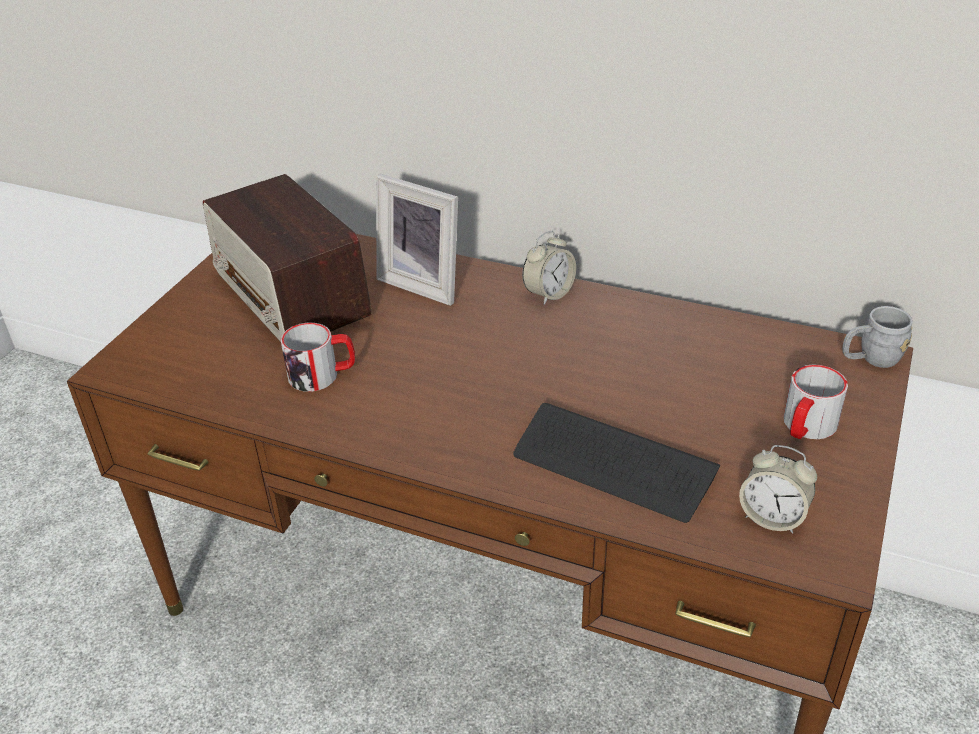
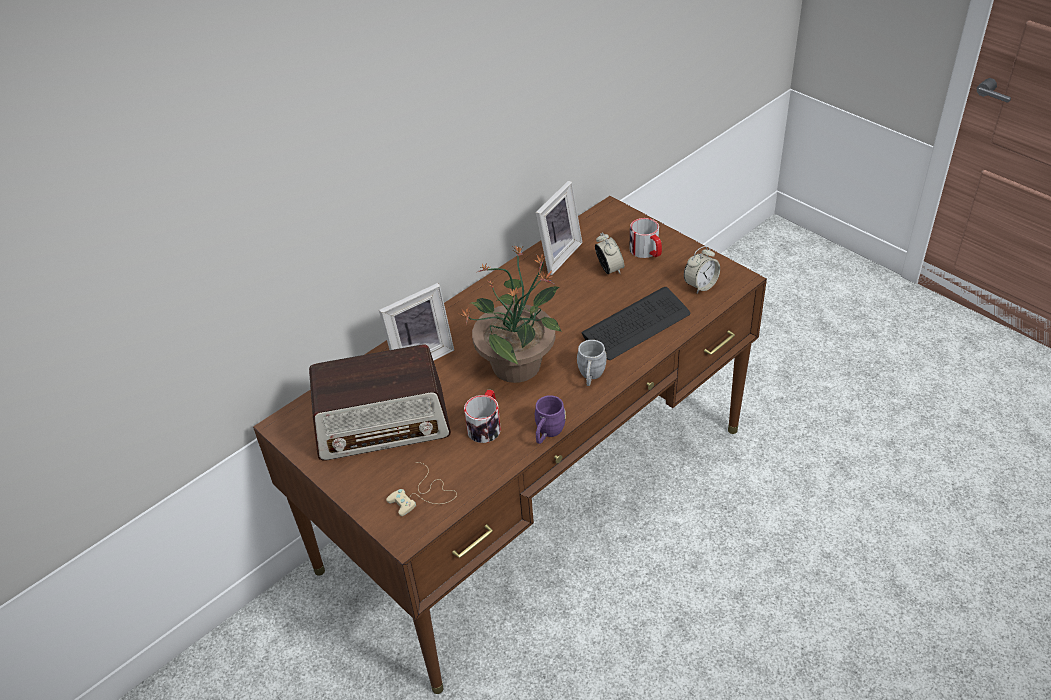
camera: 65 degrees left, 5 degrees up
alarm clock [522,231,576,305] -> alarm clock moved to [595,233,624,274]
grey mug [842,306,913,368] -> grey mug moved to [577,340,607,386]
none -> beige game controller [386,462,457,516]
none -> potted plant [460,246,562,383]
none -> purple mug [535,395,566,444]
none -> picture frame [536,181,582,275]

